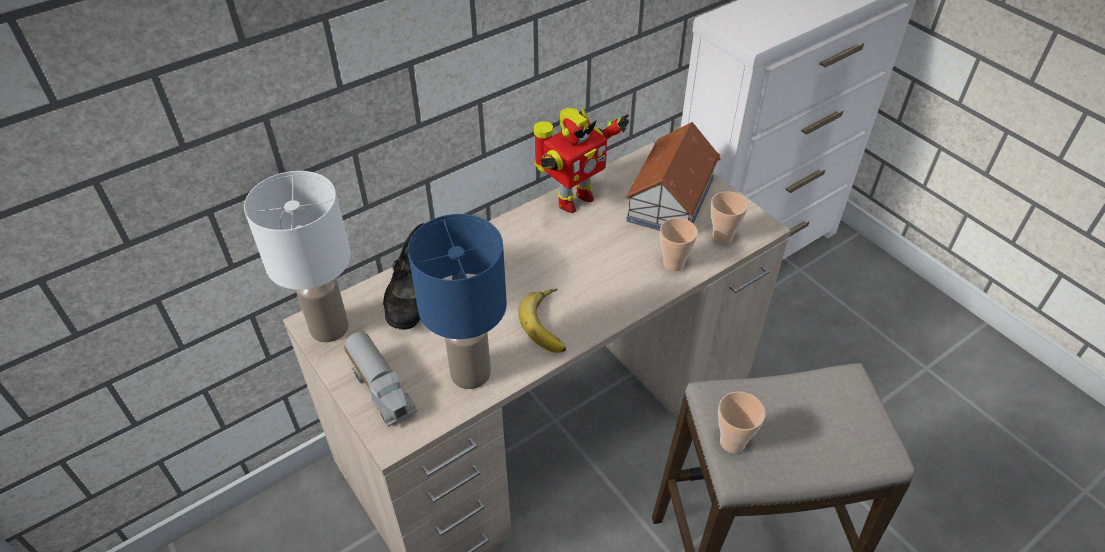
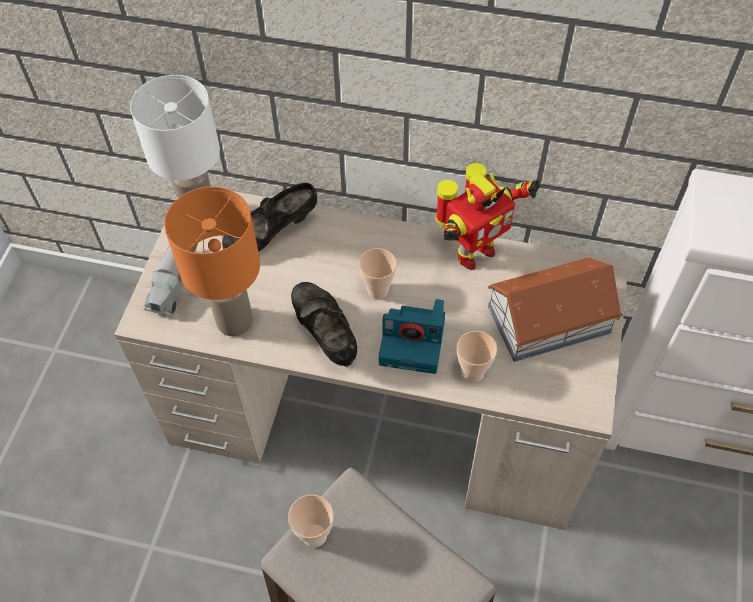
camera: 50 degrees right, 10 degrees up
blue table lamp [408,214,507,389] -> orange table lamp [164,186,260,336]
banana [518,289,566,353] -> black shoe [291,282,357,366]
toy robot [534,108,629,213] -> toy robot turned 45 degrees counterclockwise [435,163,540,270]
cup [711,191,748,244] -> cup moved to [359,248,397,299]
none -> camera [379,299,445,374]

